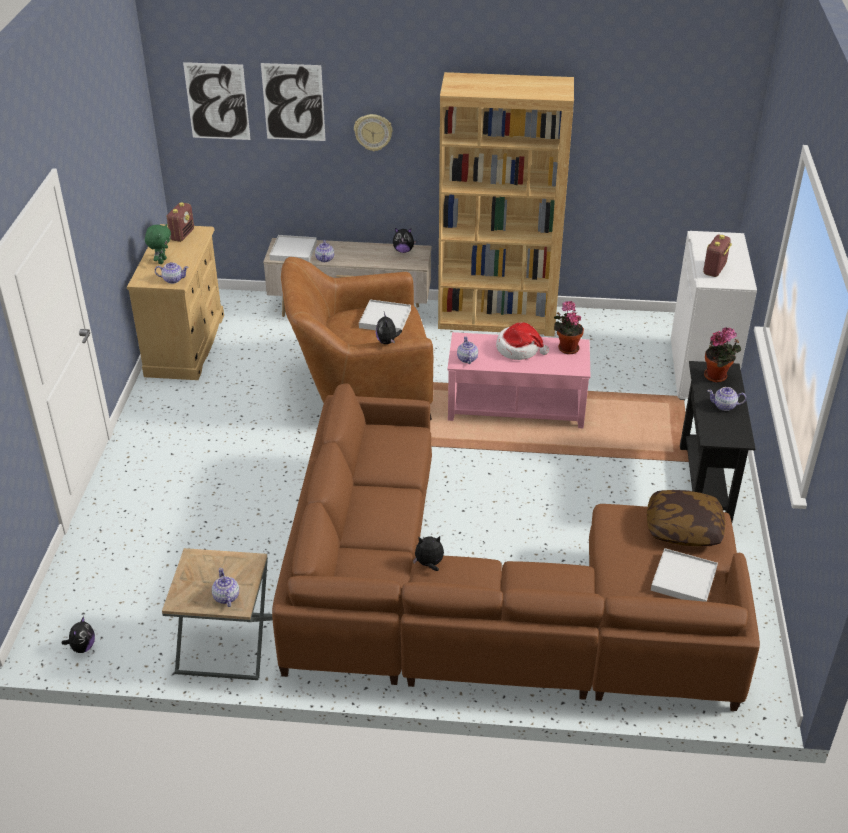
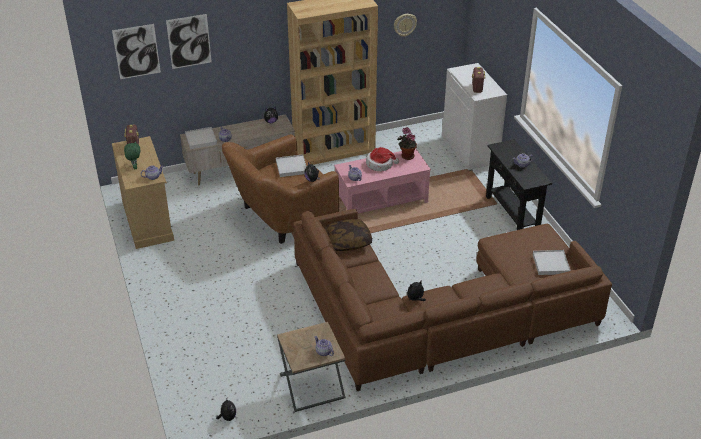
camera: 25 degrees left, 0 degrees up
wall clock [354,114,393,151] -> wall clock moved to [394,14,417,37]
pillow [647,490,725,546] -> pillow moved to [325,219,372,251]
potted plant [704,327,741,382] -> none

